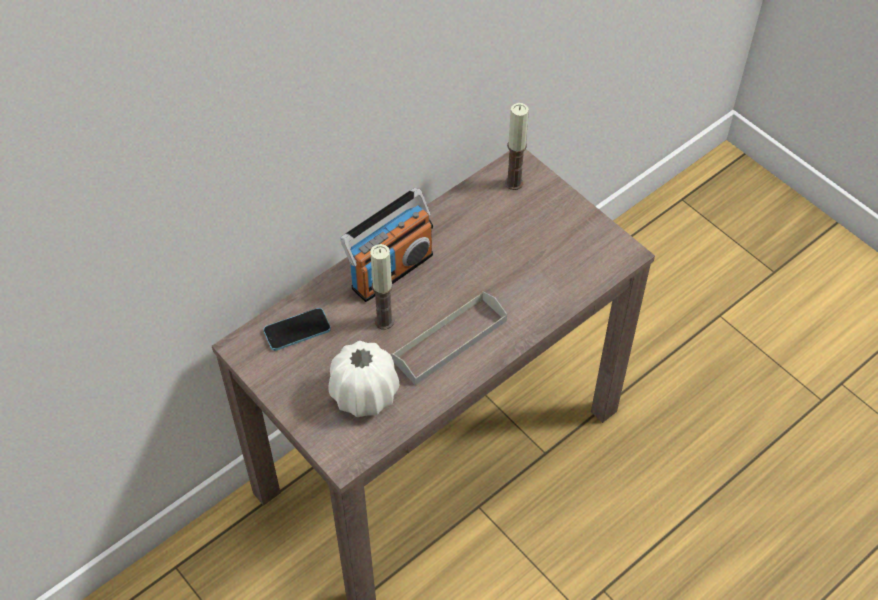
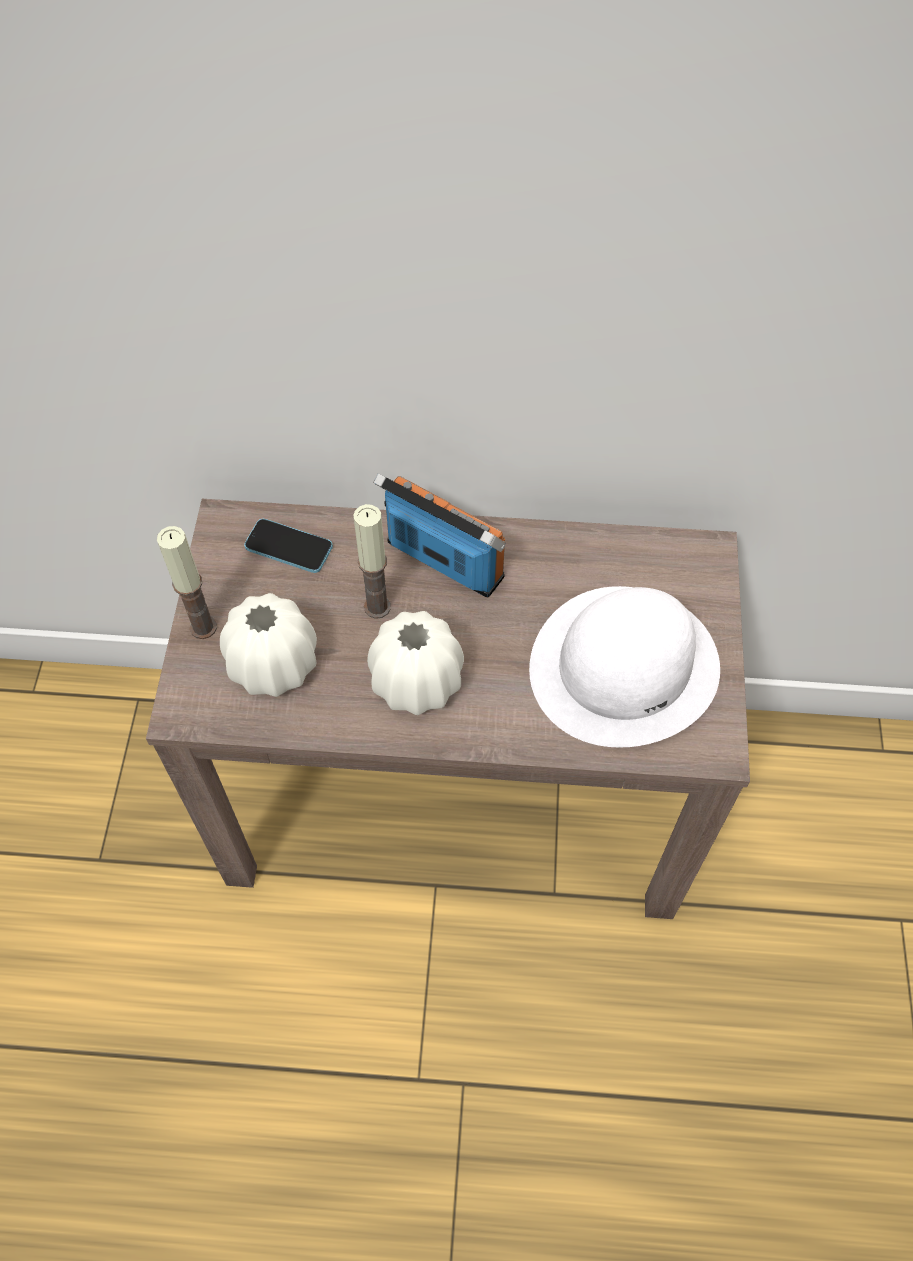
camera: 45 degrees right, 5 degrees up
radio [340,188,433,302] -> radio turned 150 degrees counterclockwise [373,473,506,598]
grey tray [391,291,507,385] -> white vase [367,611,464,715]
candle [505,103,529,190] -> candle moved to [157,526,217,639]
none -> white hat [529,586,720,748]

